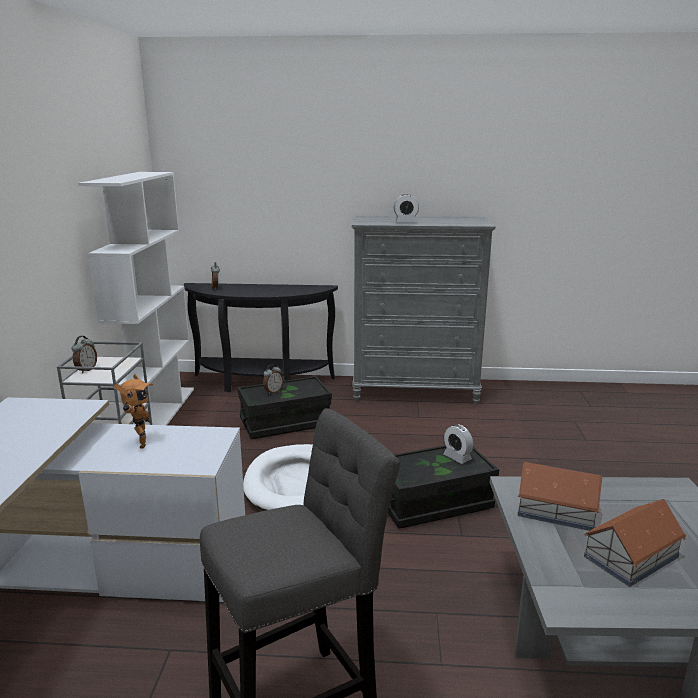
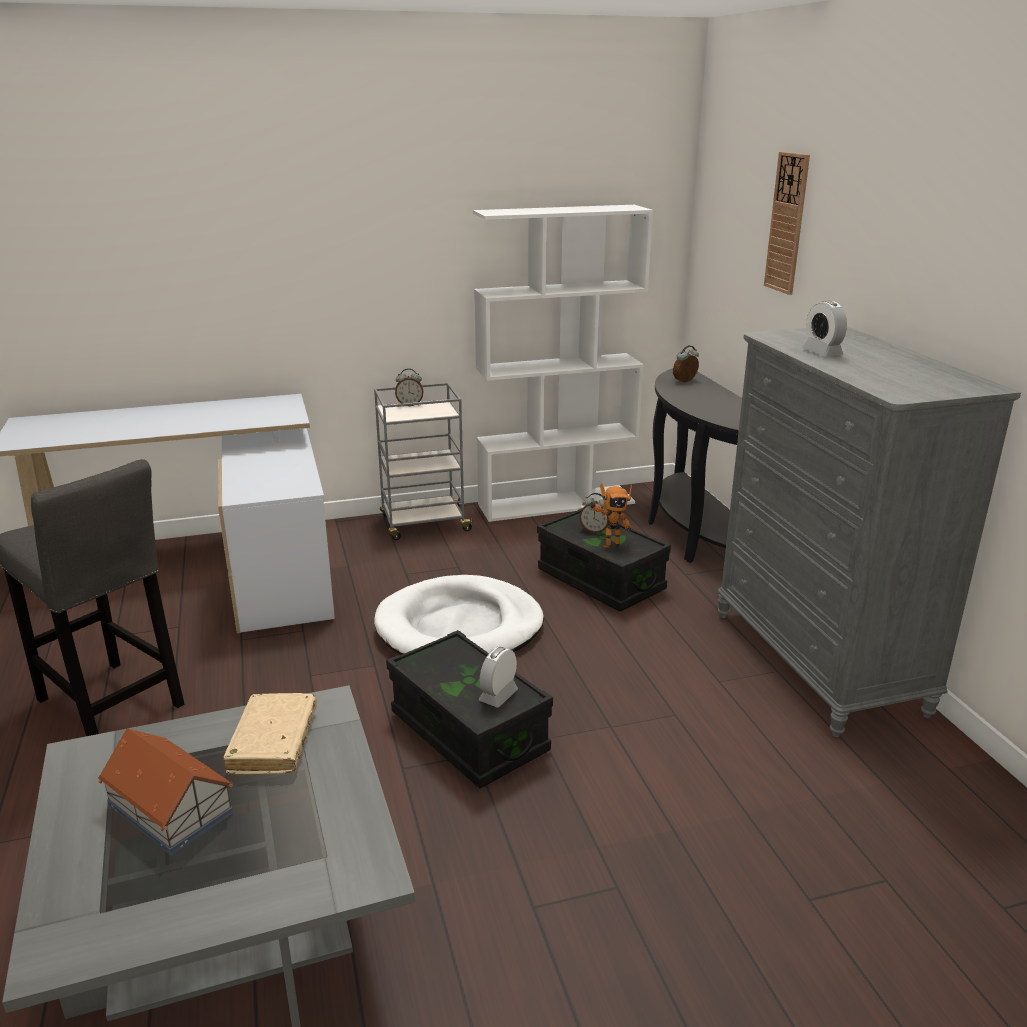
camera: 70 degrees right, 5 degrees up
toy robot [114,374,153,449] -> toy robot moved to [590,484,632,549]
toy house [518,462,603,531] -> beige book [223,693,317,774]
none -> wall clock [764,152,810,295]

